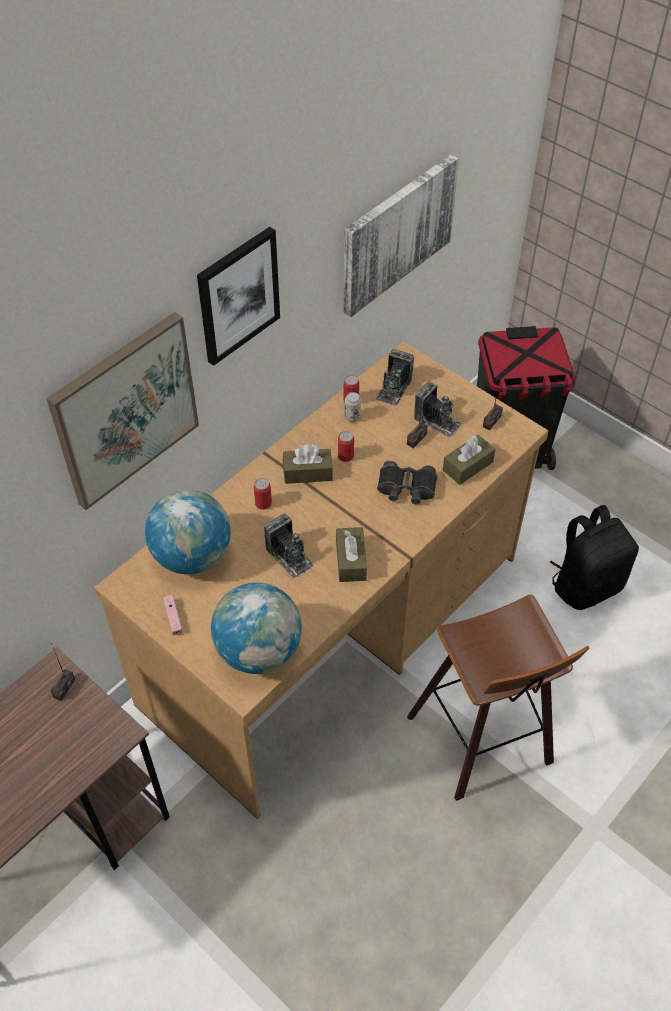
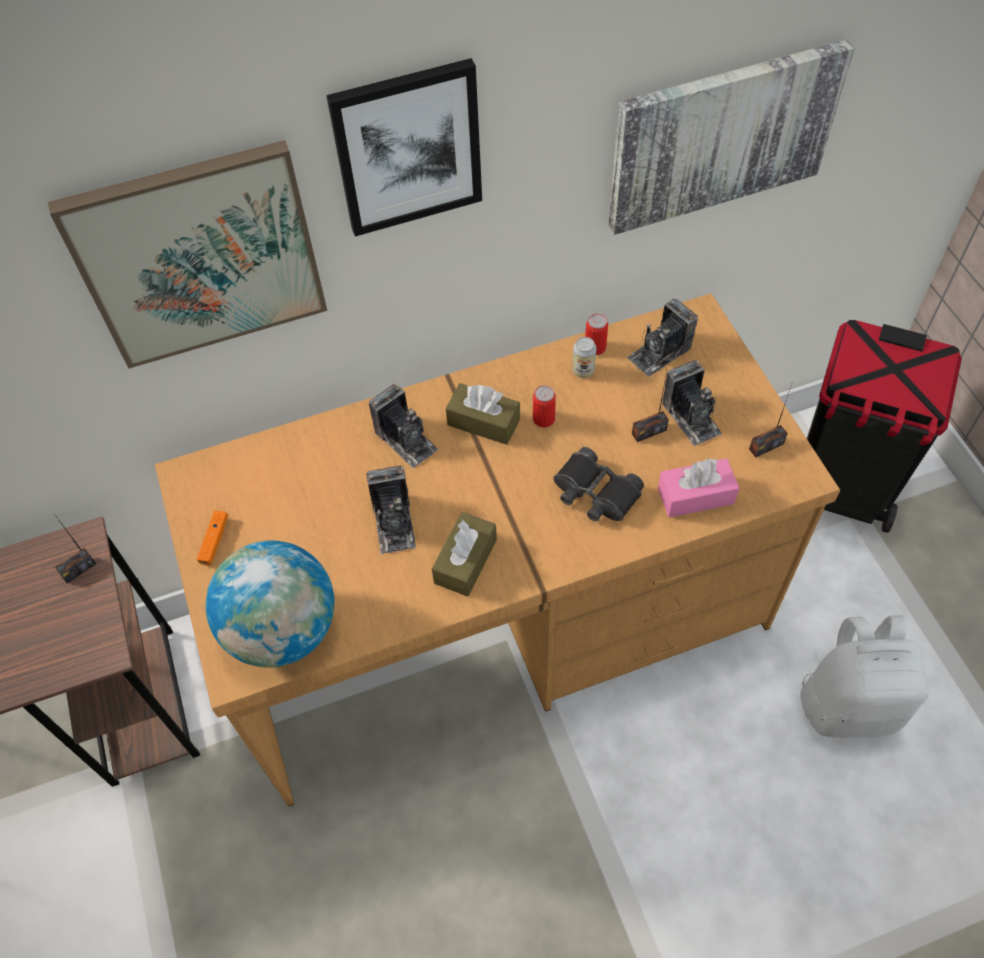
camera: 30 degrees right, 5 degrees up
globe [145,489,231,574] -> none
pink game controller [163,595,182,635] -> orange game controller [197,511,228,566]
can [254,478,272,510] -> camera [369,384,439,469]
stool [407,595,590,801] -> none
brown tissue box [443,435,496,485] -> pink tissue box [658,458,739,518]
black backpack [550,505,639,610] -> white backpack [800,615,929,738]

